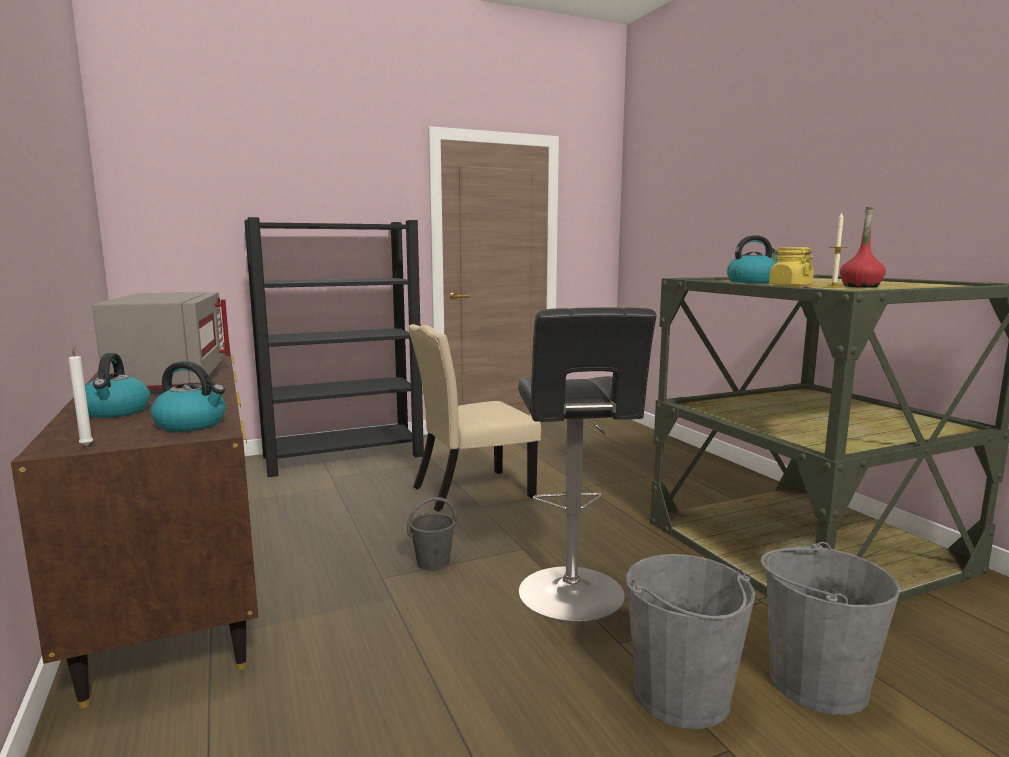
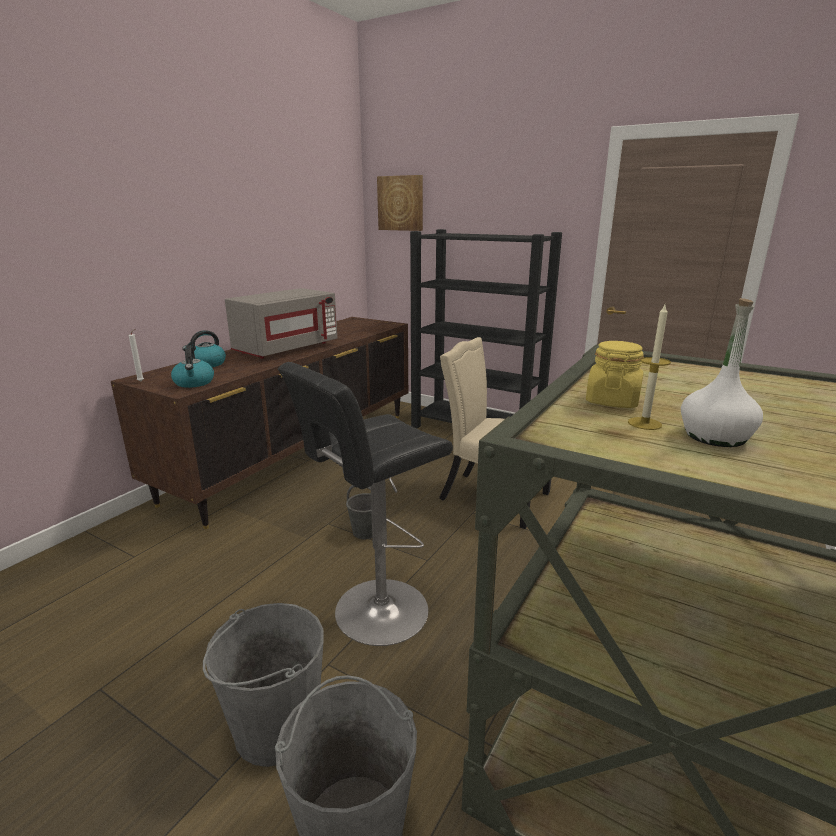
camera: 55 degrees right, 10 degrees up
kettle [727,235,778,283] -> none
red bottle [840,207,886,287] -> white bottle [681,298,763,447]
none -> picture [377,175,423,231]

